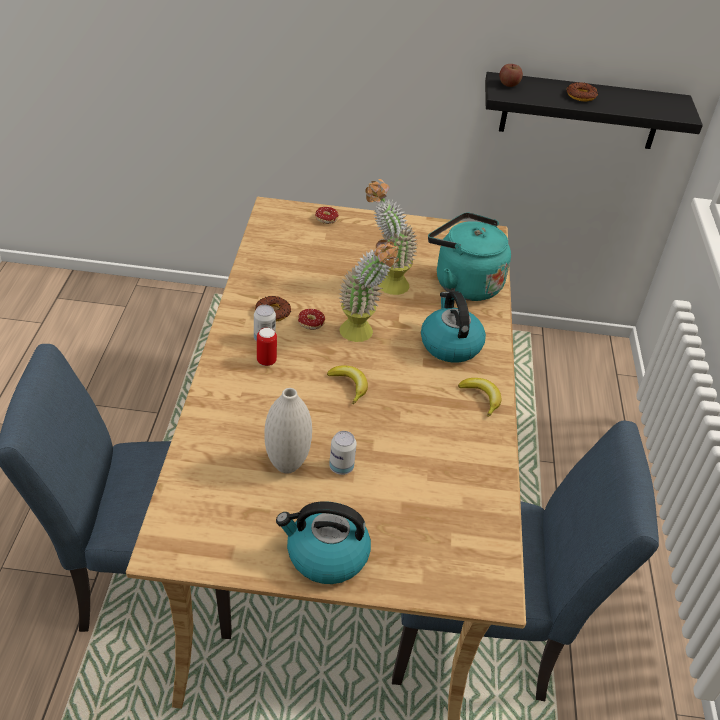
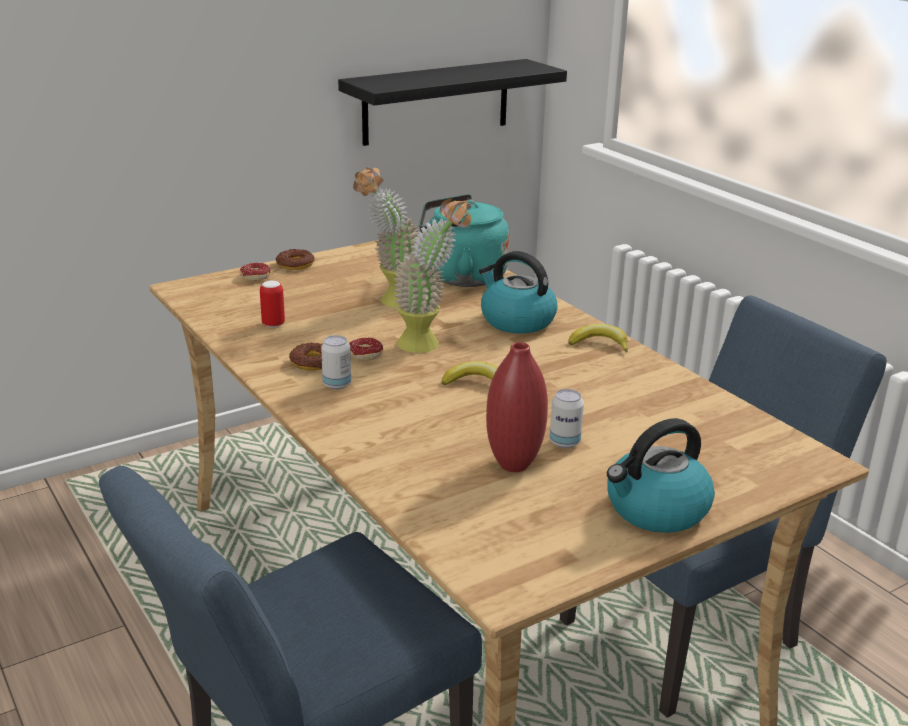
camera: 35 degrees left, 15 degrees down
can [257,328,277,366] -> can moved to [260,281,285,328]
white vase [264,388,312,474] -> red vase [486,342,548,472]
apple [499,64,523,87] -> none
donut [567,82,598,102] -> donut moved to [276,249,315,270]

